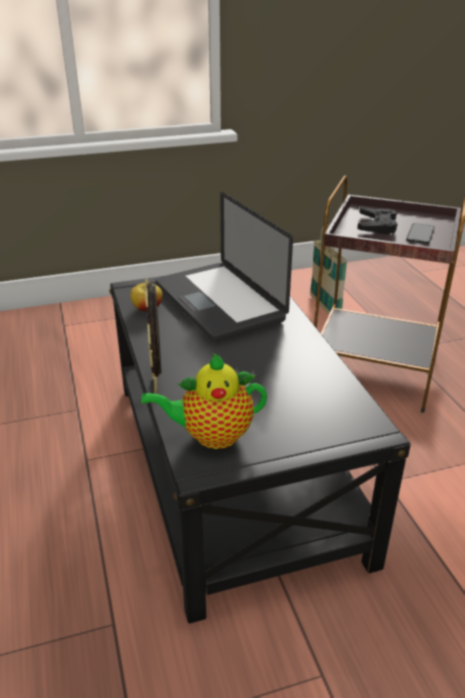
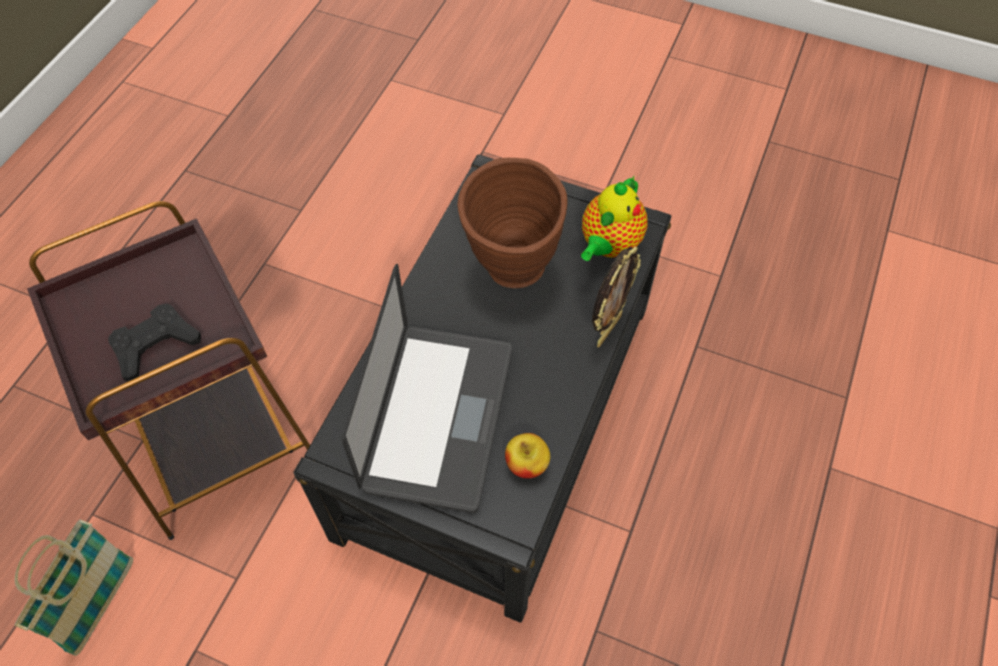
camera: 140 degrees left, 25 degrees up
teapot [141,353,267,449] -> teapot turned 90 degrees clockwise [581,176,648,261]
phone [406,223,435,244] -> none
none -> brown vase [458,158,567,288]

